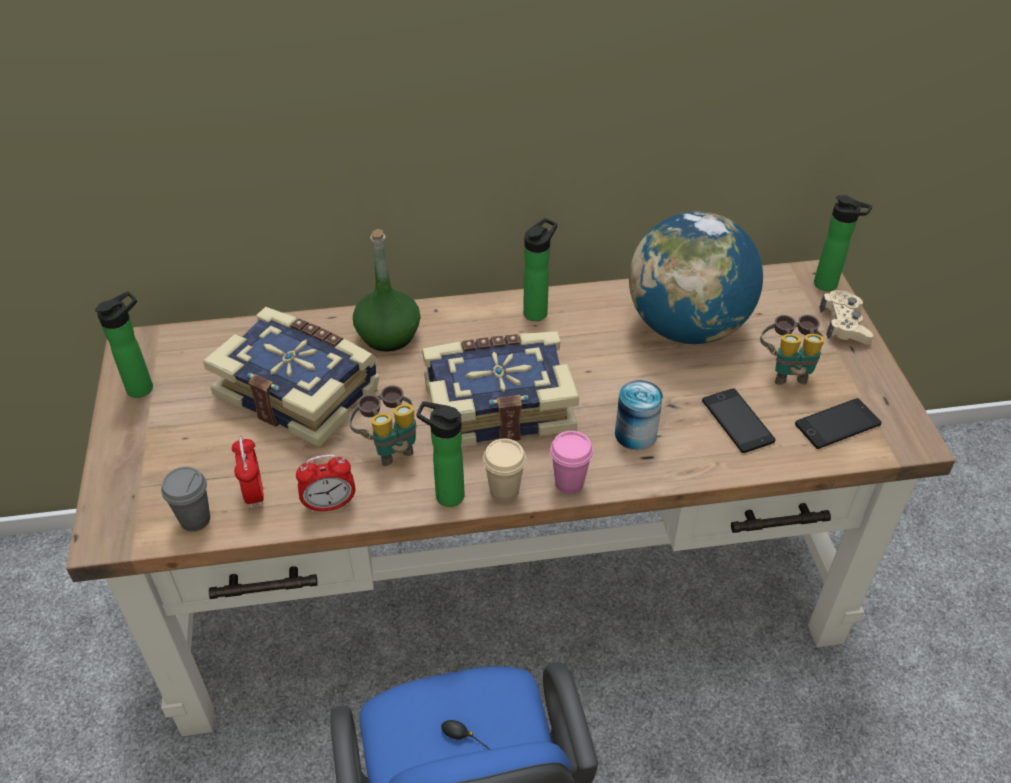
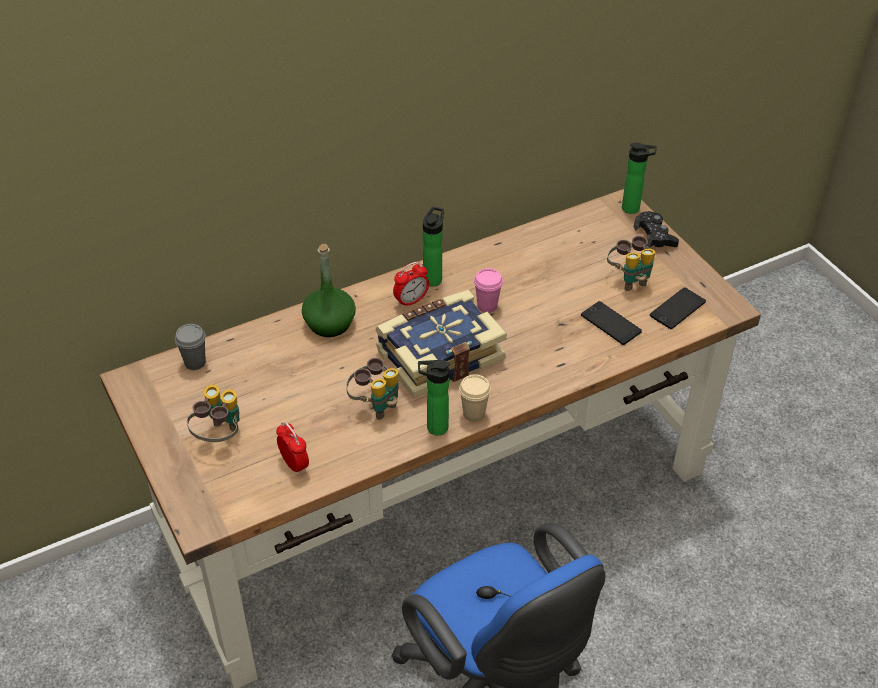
camera: 20 degrees left, 0 degrees up
bottle [95,291,153,398] -> none
grey cup [161,467,210,531] -> grey cup moved to [175,324,206,370]
book [203,307,380,447] -> none
alarm clock [296,454,355,513] -> alarm clock moved to [393,262,429,308]
pink cup [550,431,593,494] -> pink cup moved to [474,268,503,313]
can [615,380,663,450] -> none
globe [629,212,763,344] -> none
beige game controller [819,290,873,345] -> black game controller [633,211,679,248]
none -> binoculars [187,384,240,442]

